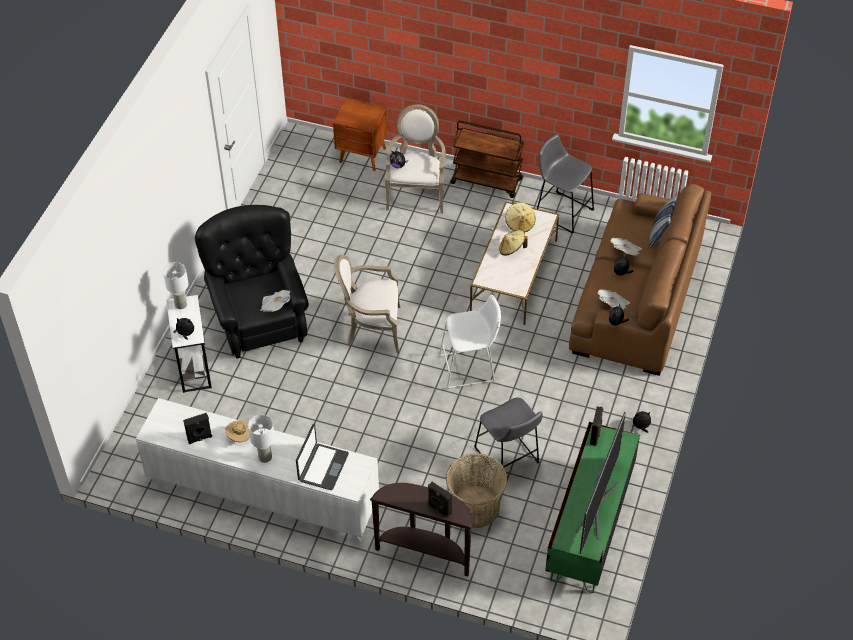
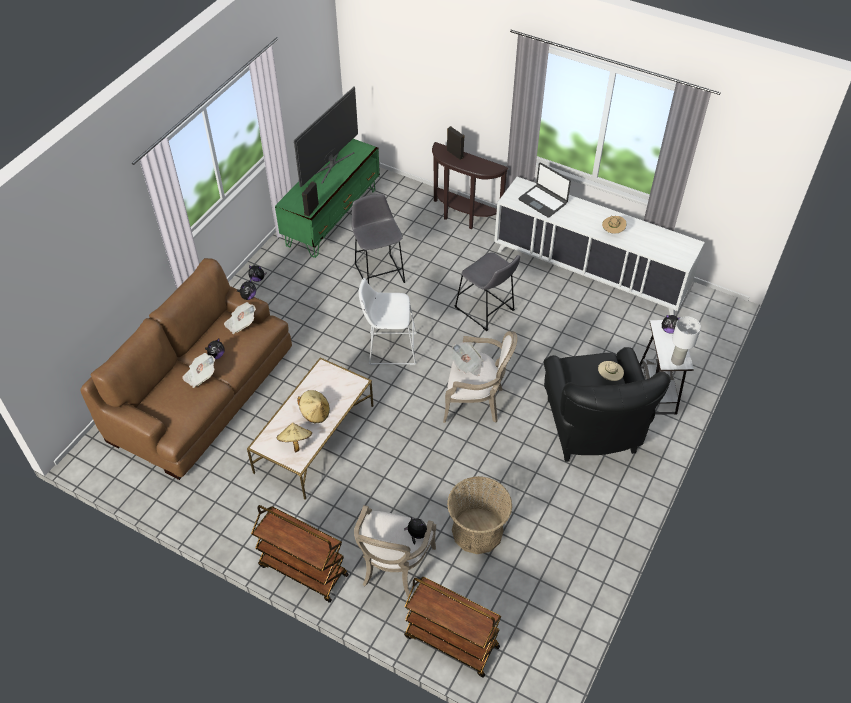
camera: 170 degrees left, 0 degrees up
black speaker [183,413,212,444] -> none
white table lamp [248,415,275,463] -> none
newspaper [260,290,290,312] -> newspaper moved to [451,342,484,376]
laptop [296,424,349,490] -> laptop turned 75 degrees counterclockwise [518,163,571,218]
brown nightstand [333,98,387,171] -> brown cart [404,577,501,678]
basket [446,453,507,528] -> basket moved to [447,476,512,554]
grey stool [537,134,594,234] -> grey stool moved to [455,252,520,331]
pillow [649,193,678,248] -> none
none -> beige hat [598,361,624,381]

